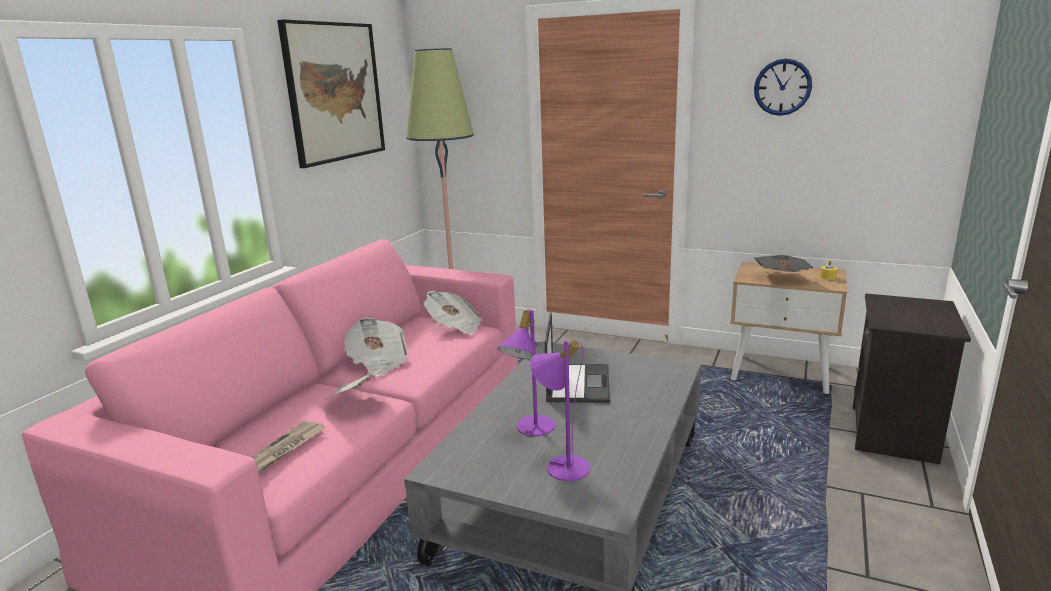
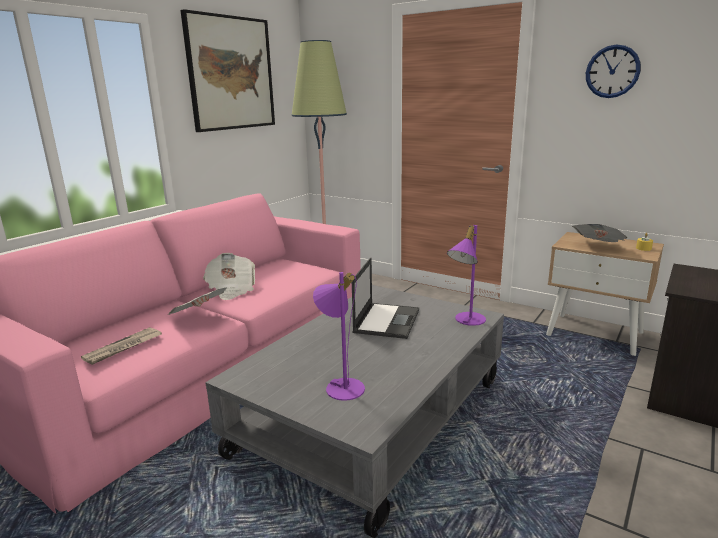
camera: 10 degrees right, 0 degrees up
newspaper [424,291,483,335] -> none
purple table lamp [498,308,555,436] -> purple table lamp moved to [447,225,486,326]

